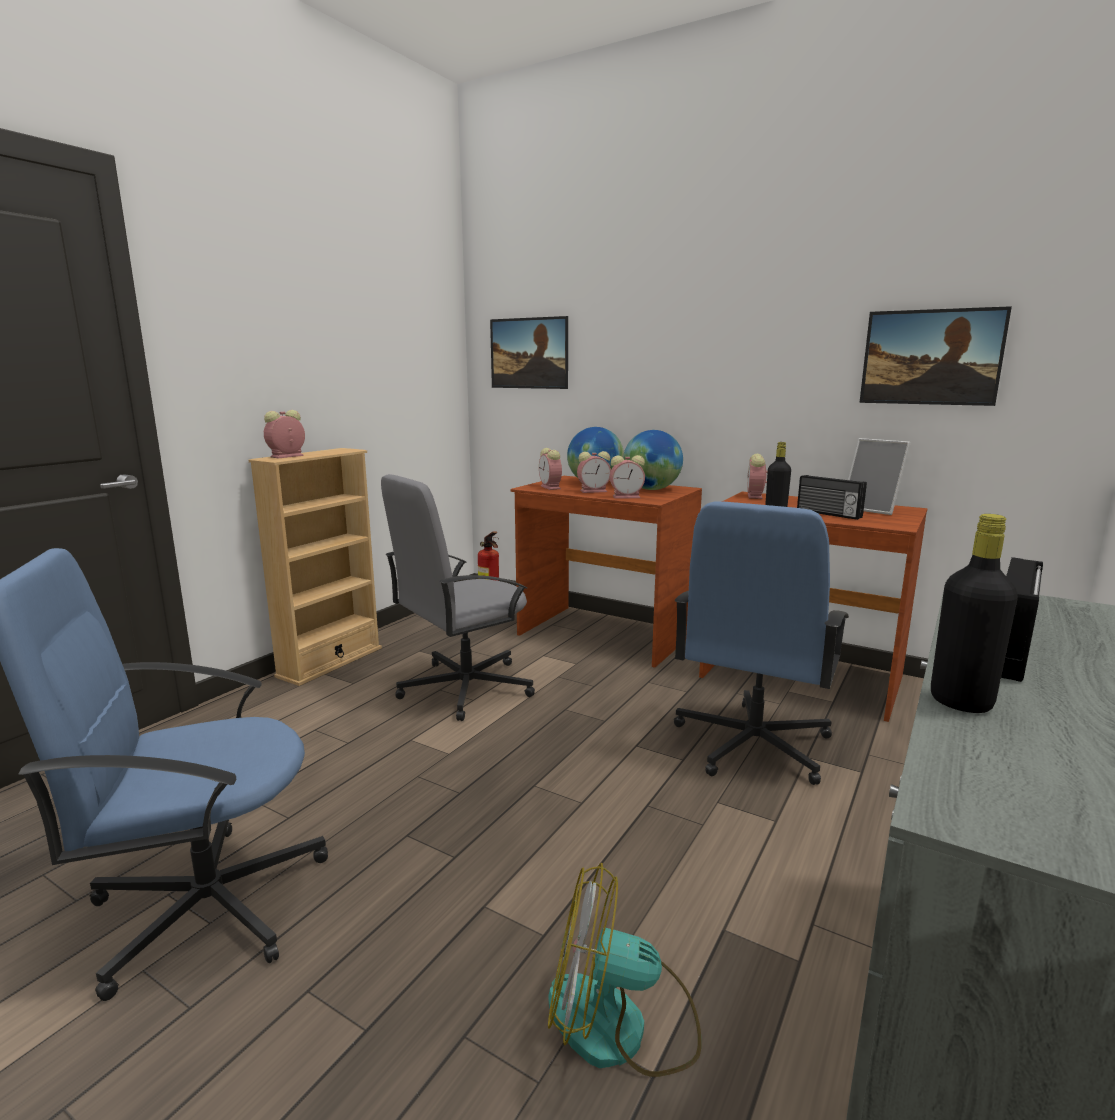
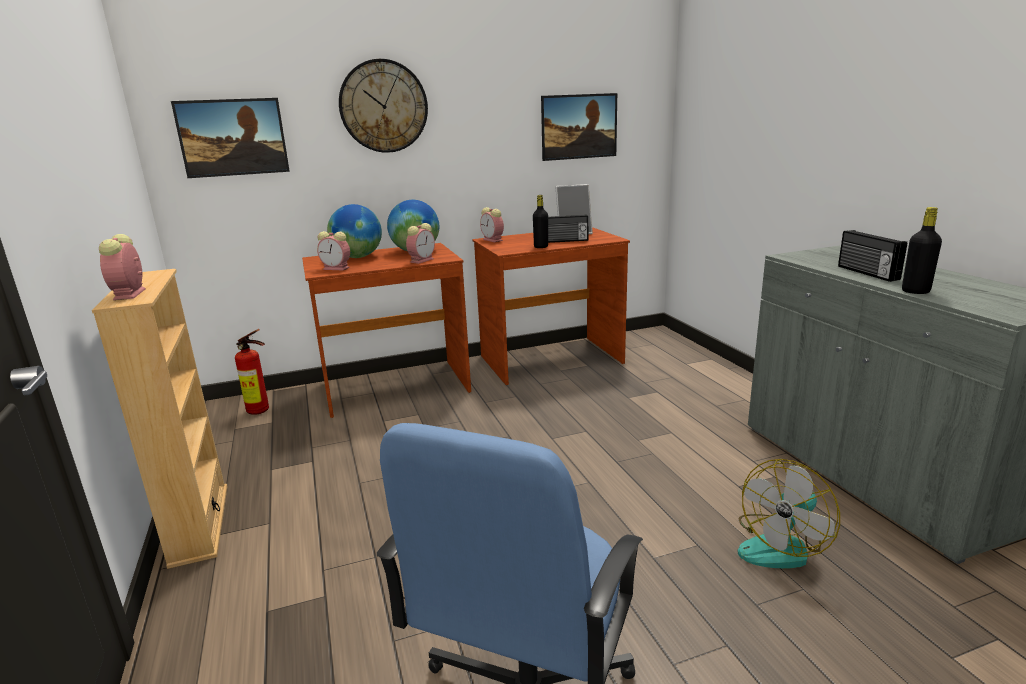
camera: 50 degrees left, 5 degrees up
grey office chair [381,474,535,721] -> none
alarm clock [577,451,611,493] -> none
blue office chair [674,501,849,785] -> none
none -> wall clock [339,59,428,153]

